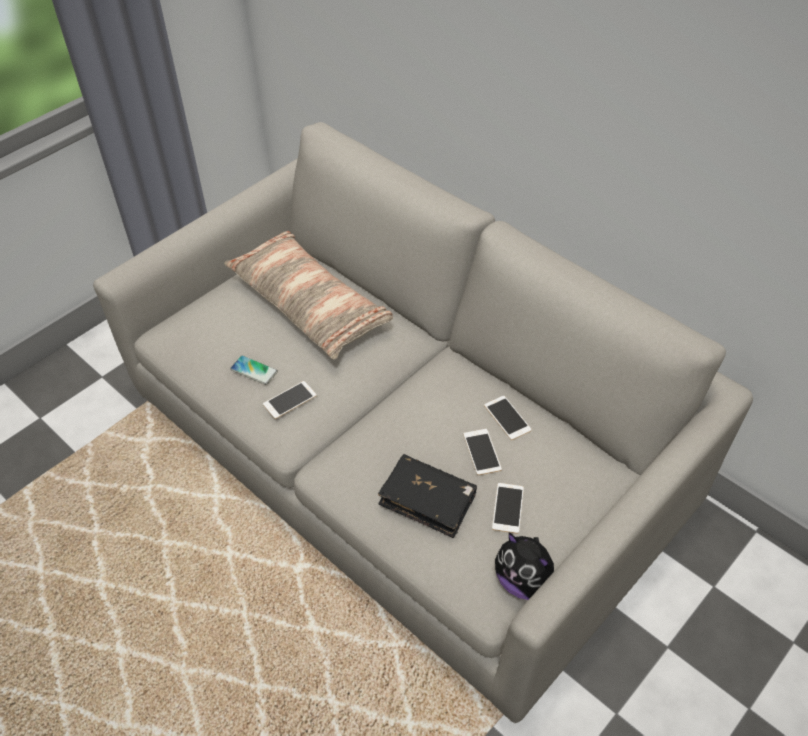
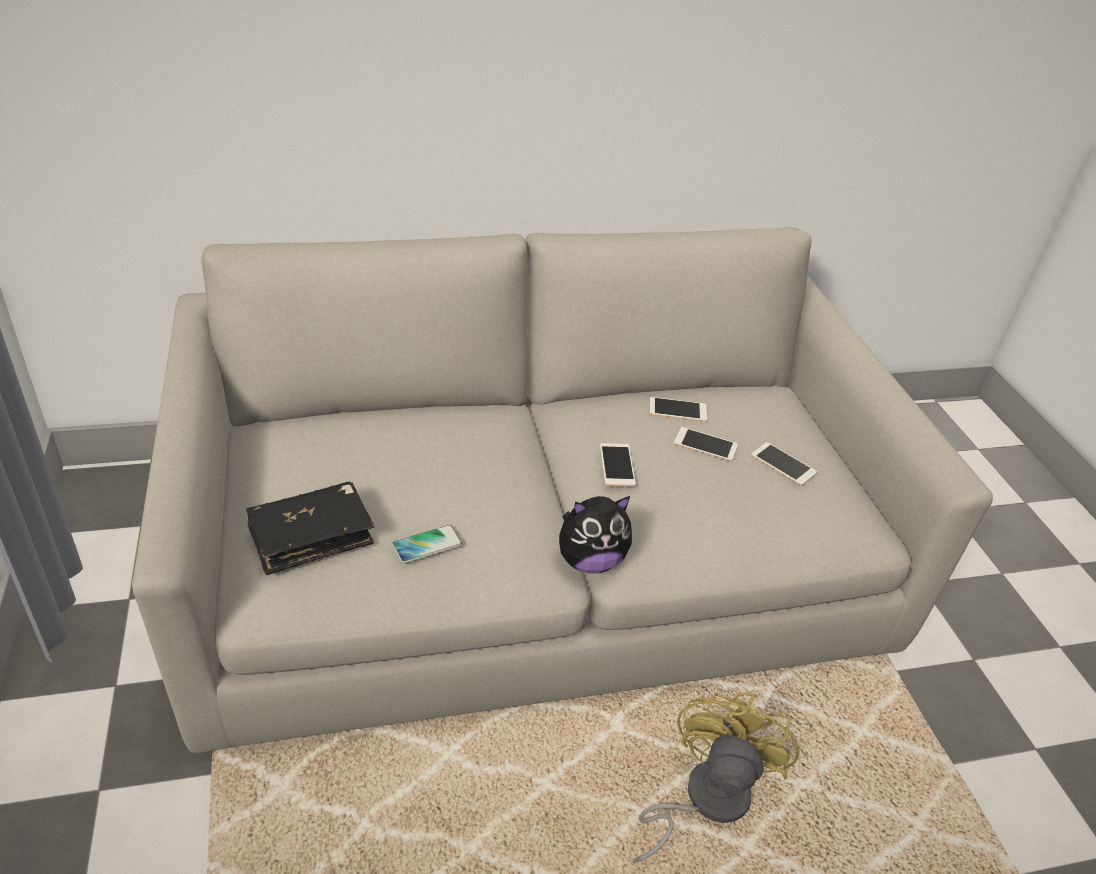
camera: 60 degrees left, 10 degrees down
pillow [224,231,393,359] -> none
phone [263,381,317,419] -> phone moved to [600,443,636,486]
black book [378,454,477,538] -> black book moved to [246,481,375,575]
plush toy [495,532,554,600] -> plush toy moved to [559,496,632,573]
none -> yellow fan [632,693,799,863]

